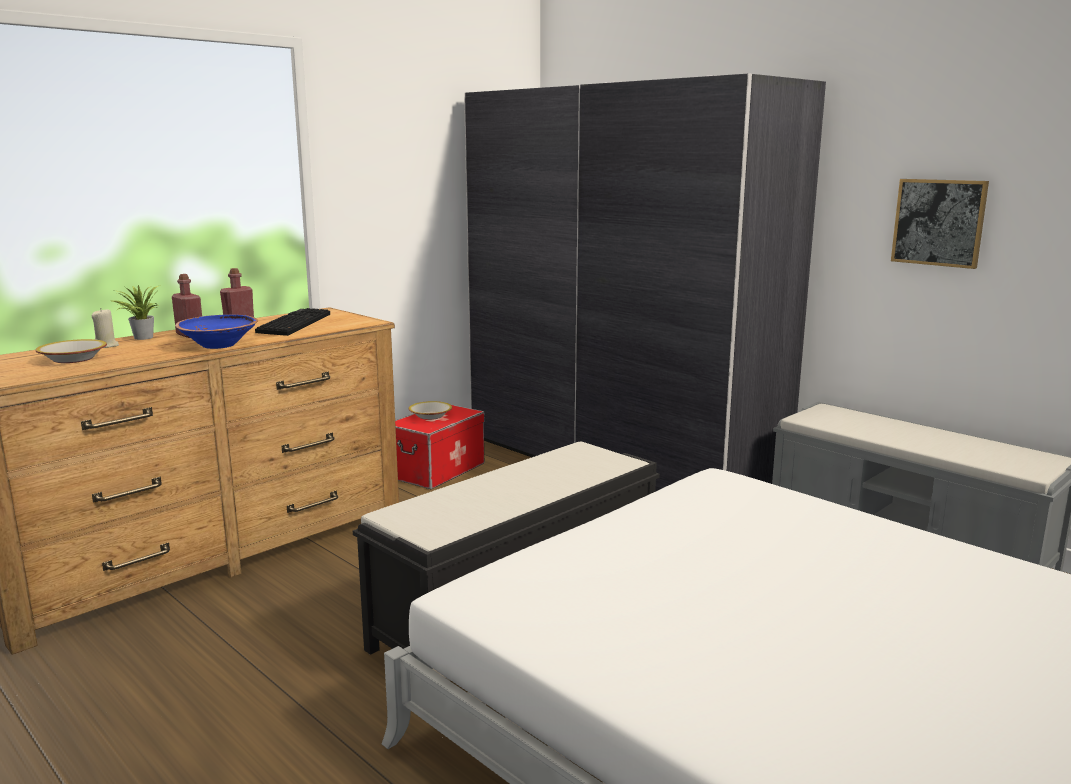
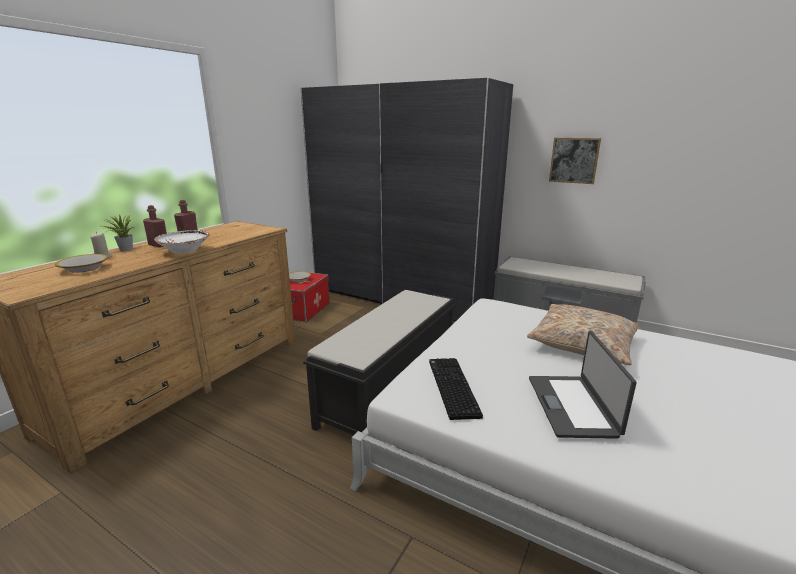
camera: 15 degrees left, 5 degrees up
blue bowl [175,315,257,349] -> white bowl [154,230,210,254]
keyboard [255,308,330,336] -> keyboard moved to [429,358,483,420]
none -> beige pillow [527,304,640,365]
none -> laptop [529,331,637,439]

